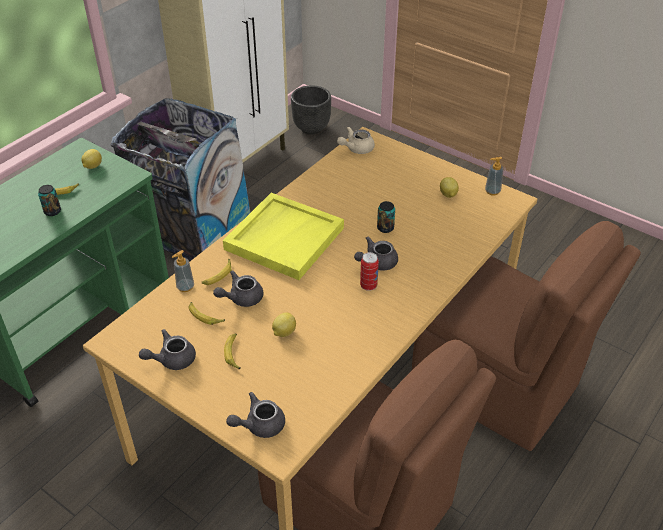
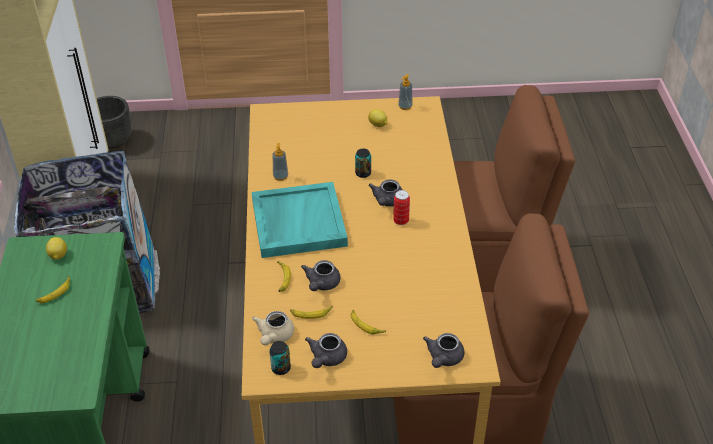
camera: 40 degrees left, 0 degrees up
can [38,185,61,216] -> can moved to [269,341,291,375]
soap dispenser [172,250,194,292] -> soap dispenser moved to [272,143,288,181]
yellow tray [223,193,344,280] -> turquoise tray [251,182,348,258]
lemon [272,312,296,337] -> none
beige teapot [337,127,375,154] -> beige teapot moved to [252,311,294,346]

